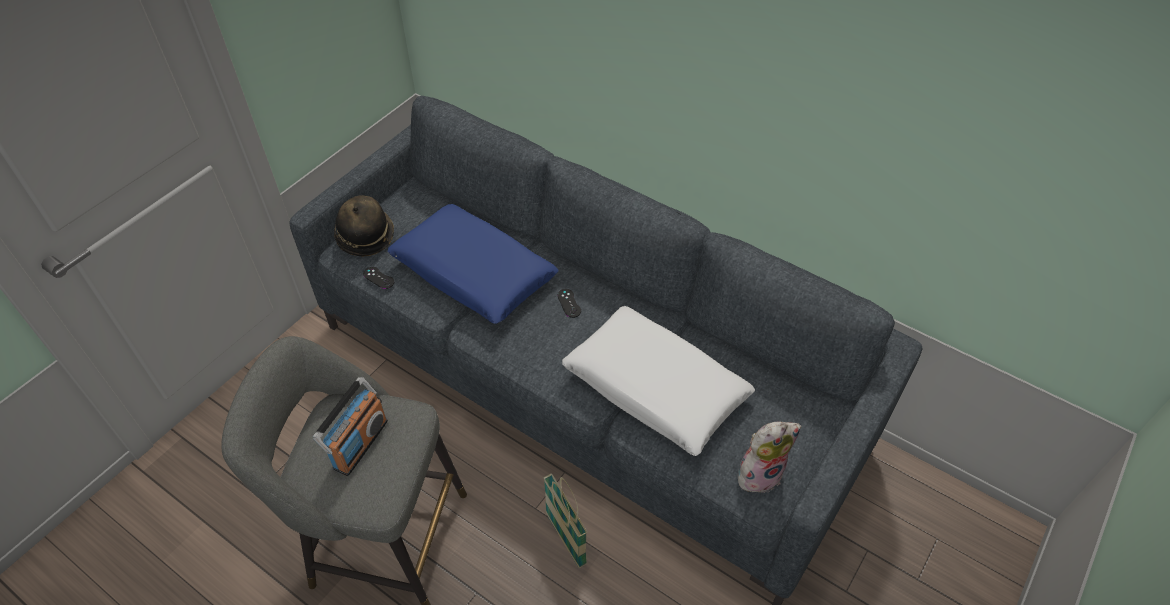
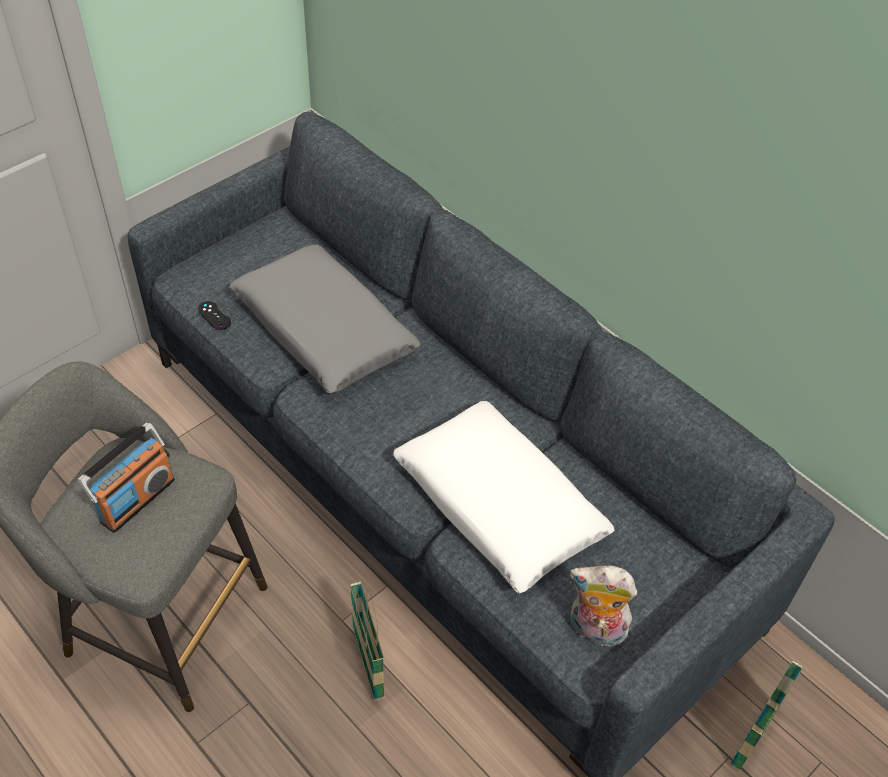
camera: 10 degrees right, 0 degrees up
hat [334,195,394,256] -> none
blue pillow [388,204,559,324] -> grey pillow [229,244,421,393]
black game controller [557,289,581,318] -> none
plush toy [738,421,801,493] -> plush toy turned 150 degrees counterclockwise [570,565,637,650]
none -> basket [730,660,803,771]

